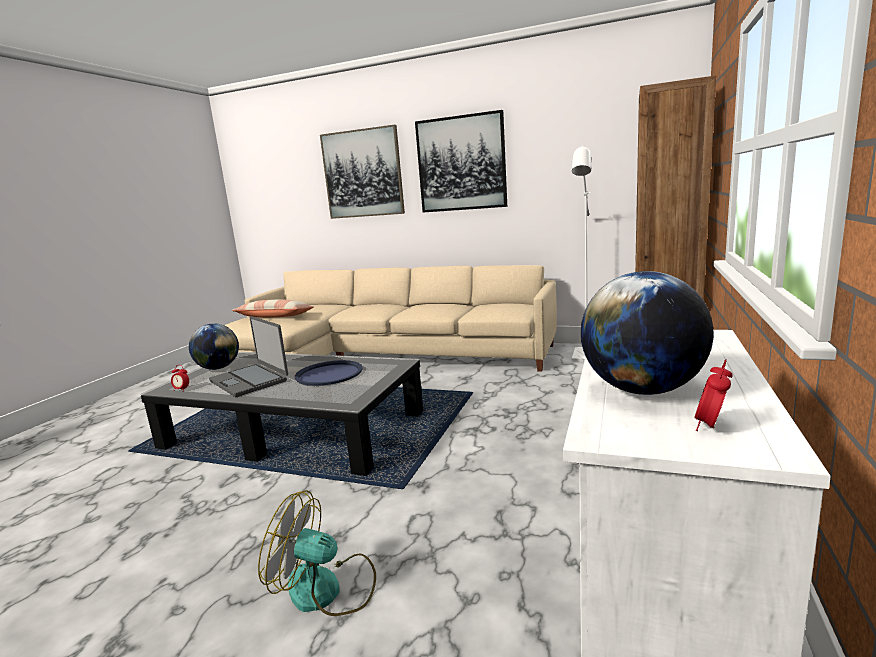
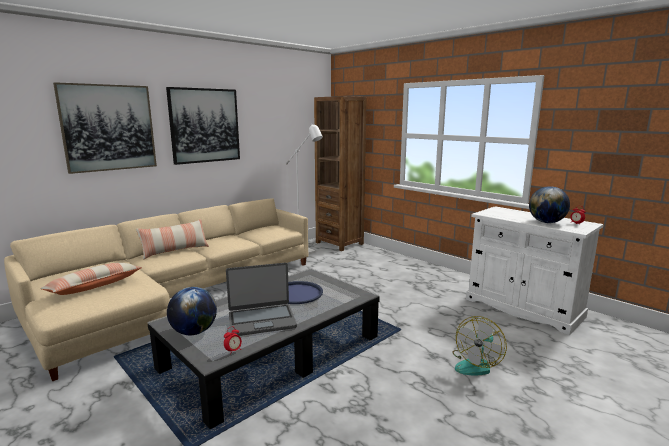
camera: 65 degrees left, 0 degrees up
none -> pillow [136,219,209,260]

